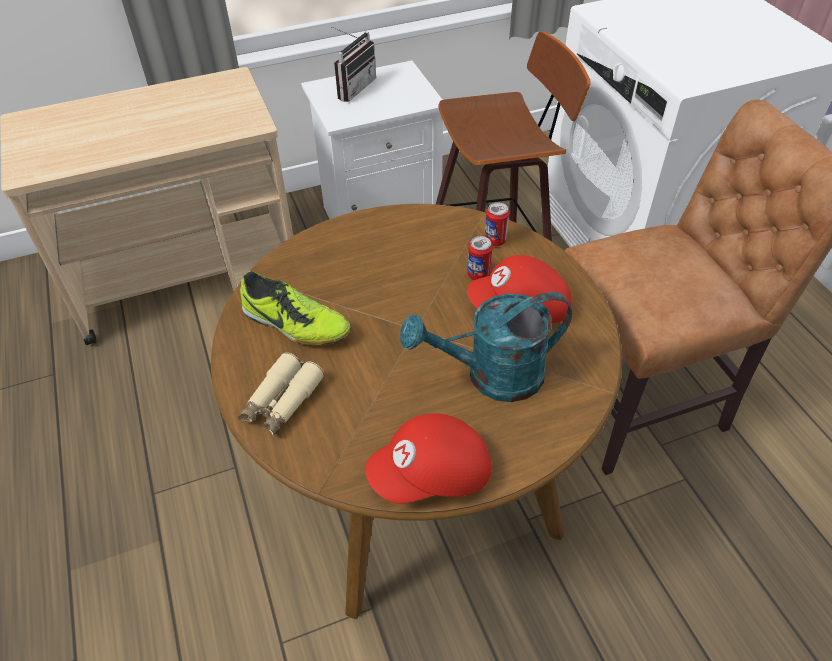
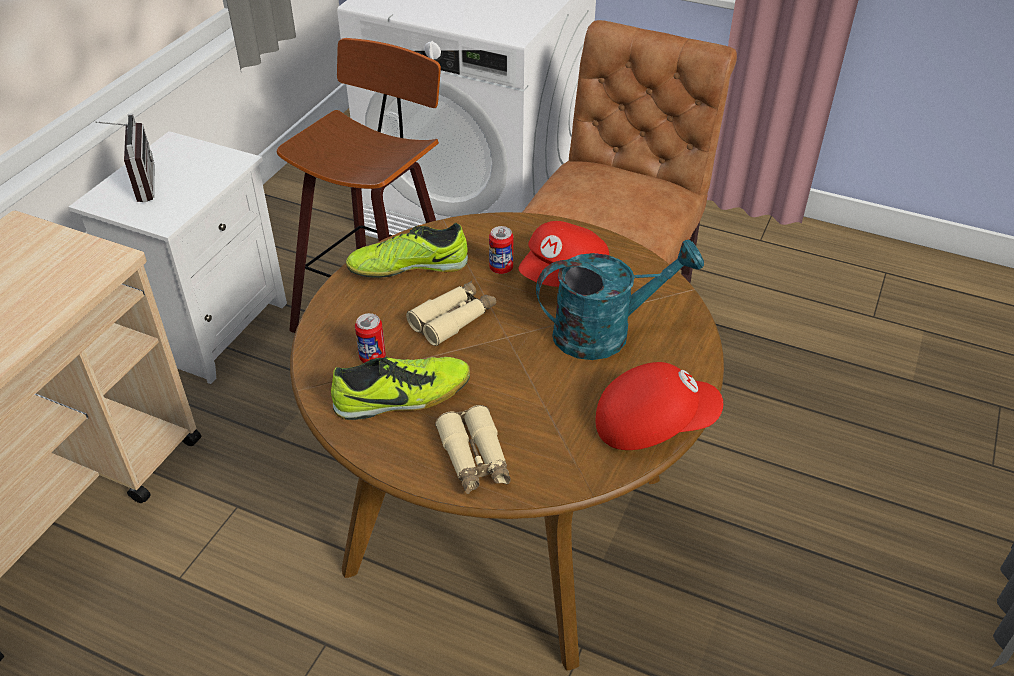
camera: 45 degrees left, 5 degrees down
red cap [366,413,492,504] -> red cap turned 120 degrees counterclockwise [595,362,723,450]
turquoise watering can [400,292,572,402] -> turquoise watering can turned 135 degrees counterclockwise [536,239,704,360]
can [485,202,509,246] -> can moved to [355,313,386,363]
none -> shoe [346,223,468,278]
none -> beige binoculars [406,281,496,346]

